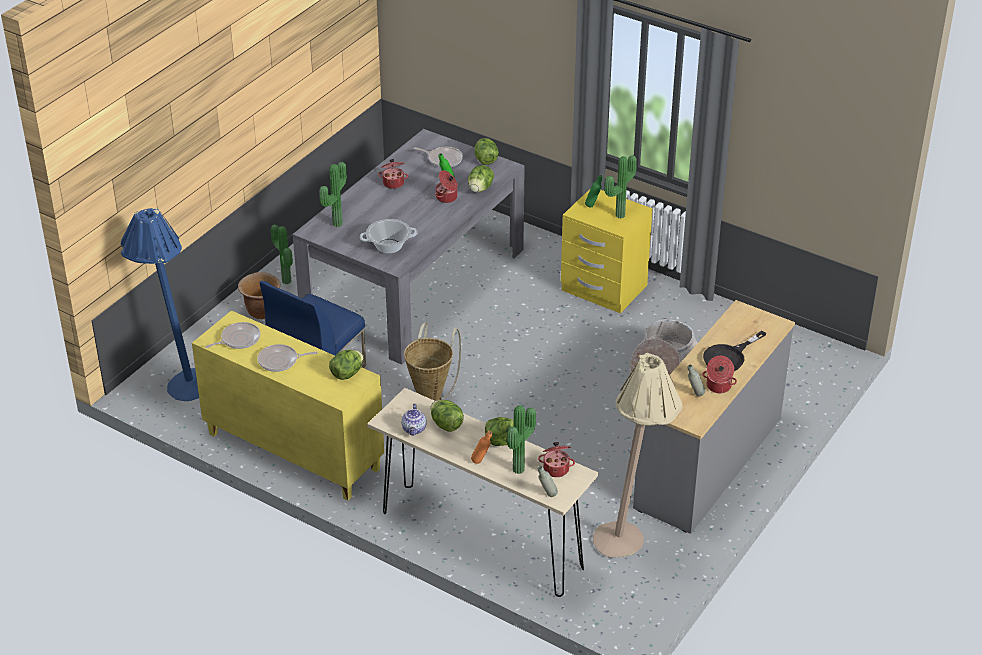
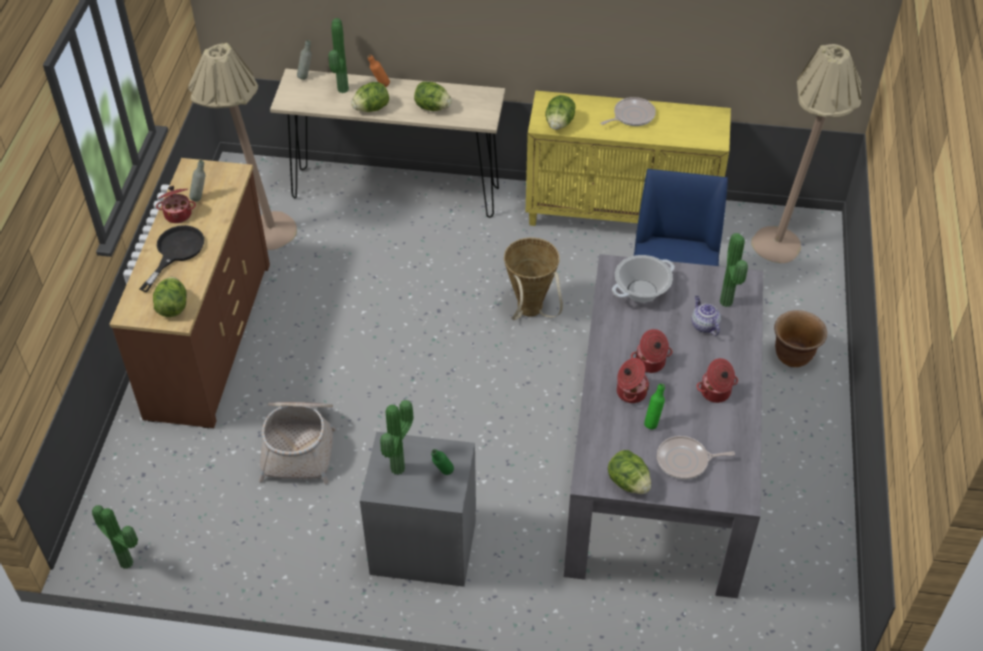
camera: 155 degrees right, 10 degrees up
blue floor lamp [121,208,199,401] -> beige floor lamp [751,44,861,263]
frying pan [205,322,260,349] -> none
potted plant [271,225,293,284] -> potted plant moved to [92,505,138,569]
teapot [401,404,427,436] -> teapot moved to [692,296,721,336]
lettuce [468,165,494,192] -> lettuce moved to [153,277,187,317]
cooking pot [538,442,575,477] -> cooking pot moved to [631,329,673,373]
yellow nightstand [561,188,653,313] -> grey nightstand [360,432,476,587]
grey dresser [633,300,795,534] -> brown dresser [110,158,270,428]

